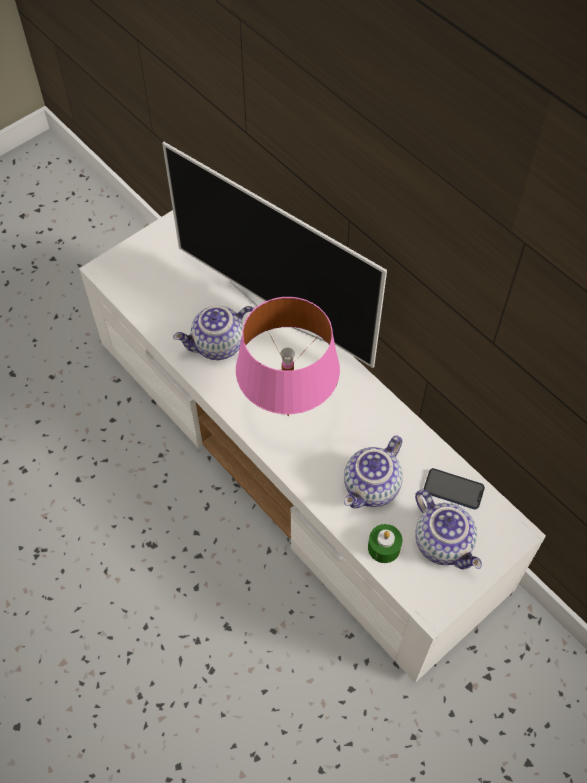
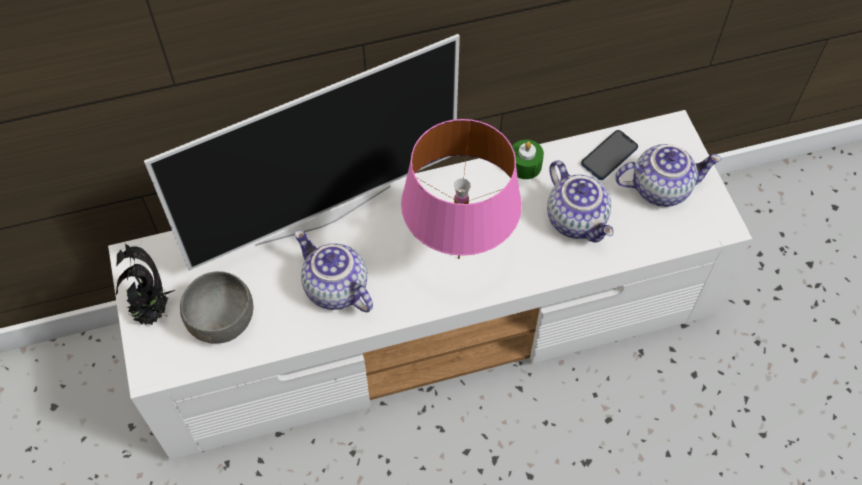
camera: 65 degrees left, 0 degrees up
teapot [173,306,255,360] -> teapot turned 135 degrees clockwise [294,230,373,312]
green candle [368,524,402,563] -> green candle moved to [512,140,544,179]
none -> potted plant [116,244,175,325]
none -> grey bowl [180,271,254,344]

